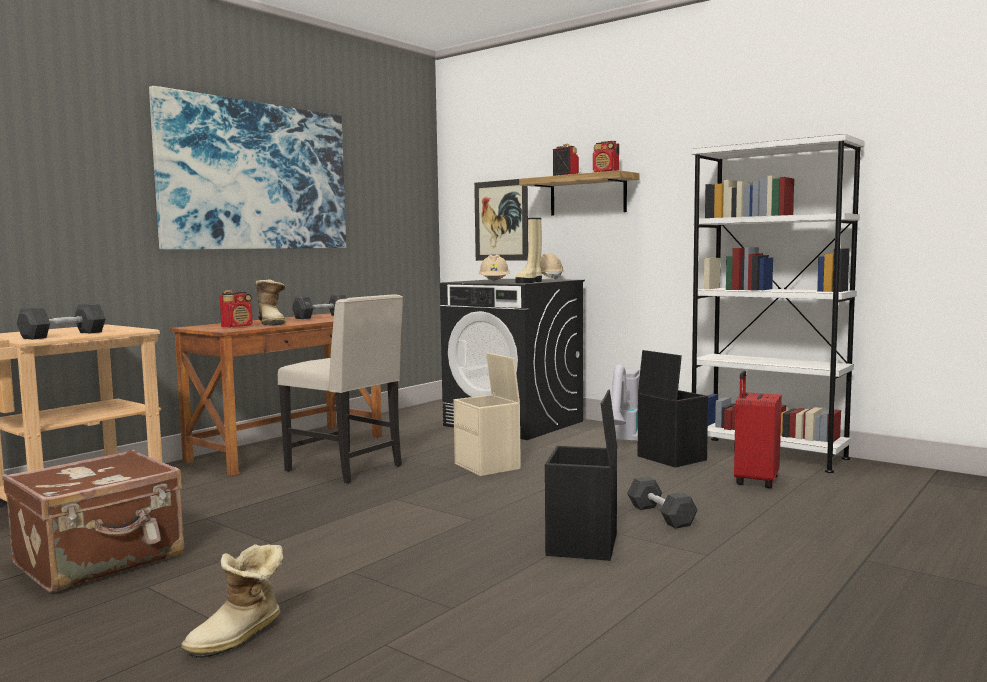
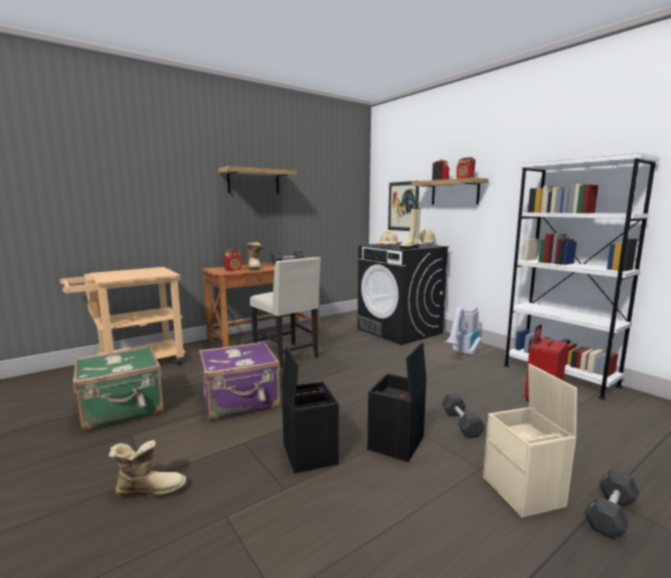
camera: 15 degrees right, 5 degrees up
brown suitcase [2,449,184,593] -> green suitcase [73,345,164,431]
black dumbbell [17,304,106,339] -> black dumbbell moved to [585,469,639,539]
picture [149,86,346,250] -> shelf [218,166,297,194]
boot [181,544,284,659] -> boot turned 150 degrees counterclockwise [109,440,187,497]
beige storage box [453,353,521,476] -> beige storage box moved to [483,364,577,518]
black storage box [638,350,708,468] -> black storage box moved to [282,346,339,474]
none -> purple suitcase [199,341,280,420]

